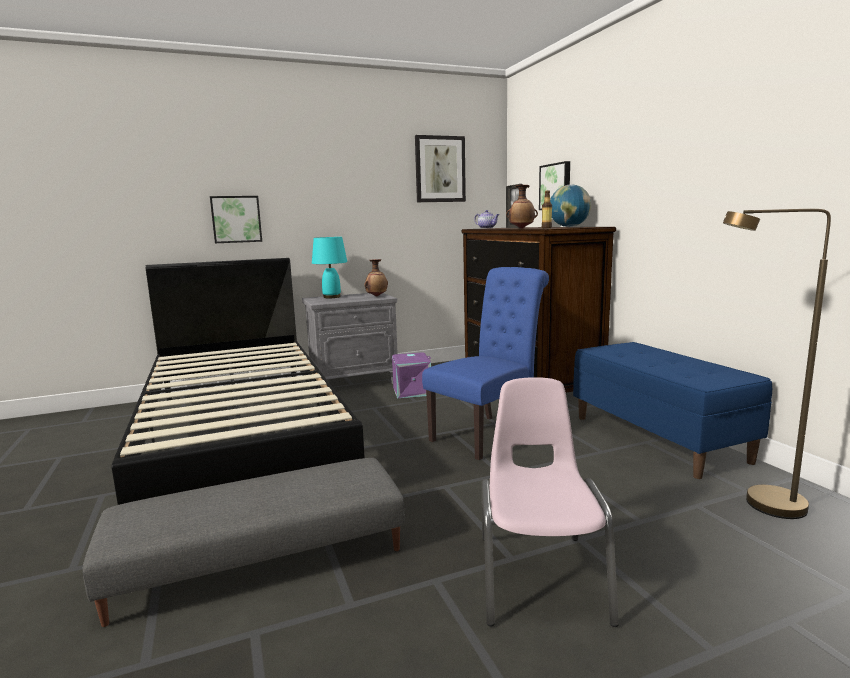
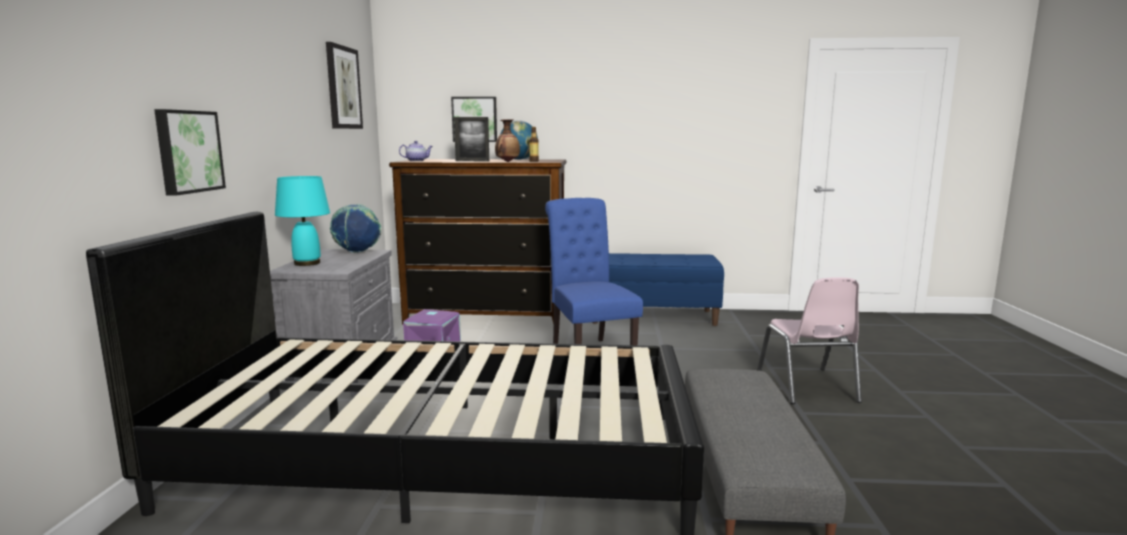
camera: 65 degrees left, 0 degrees up
vase [364,259,388,296] -> globe [330,204,381,253]
pink chair [482,377,619,627] -> pink chair turned 120 degrees counterclockwise [757,277,862,404]
brown floor lamp [723,209,831,519] -> none

